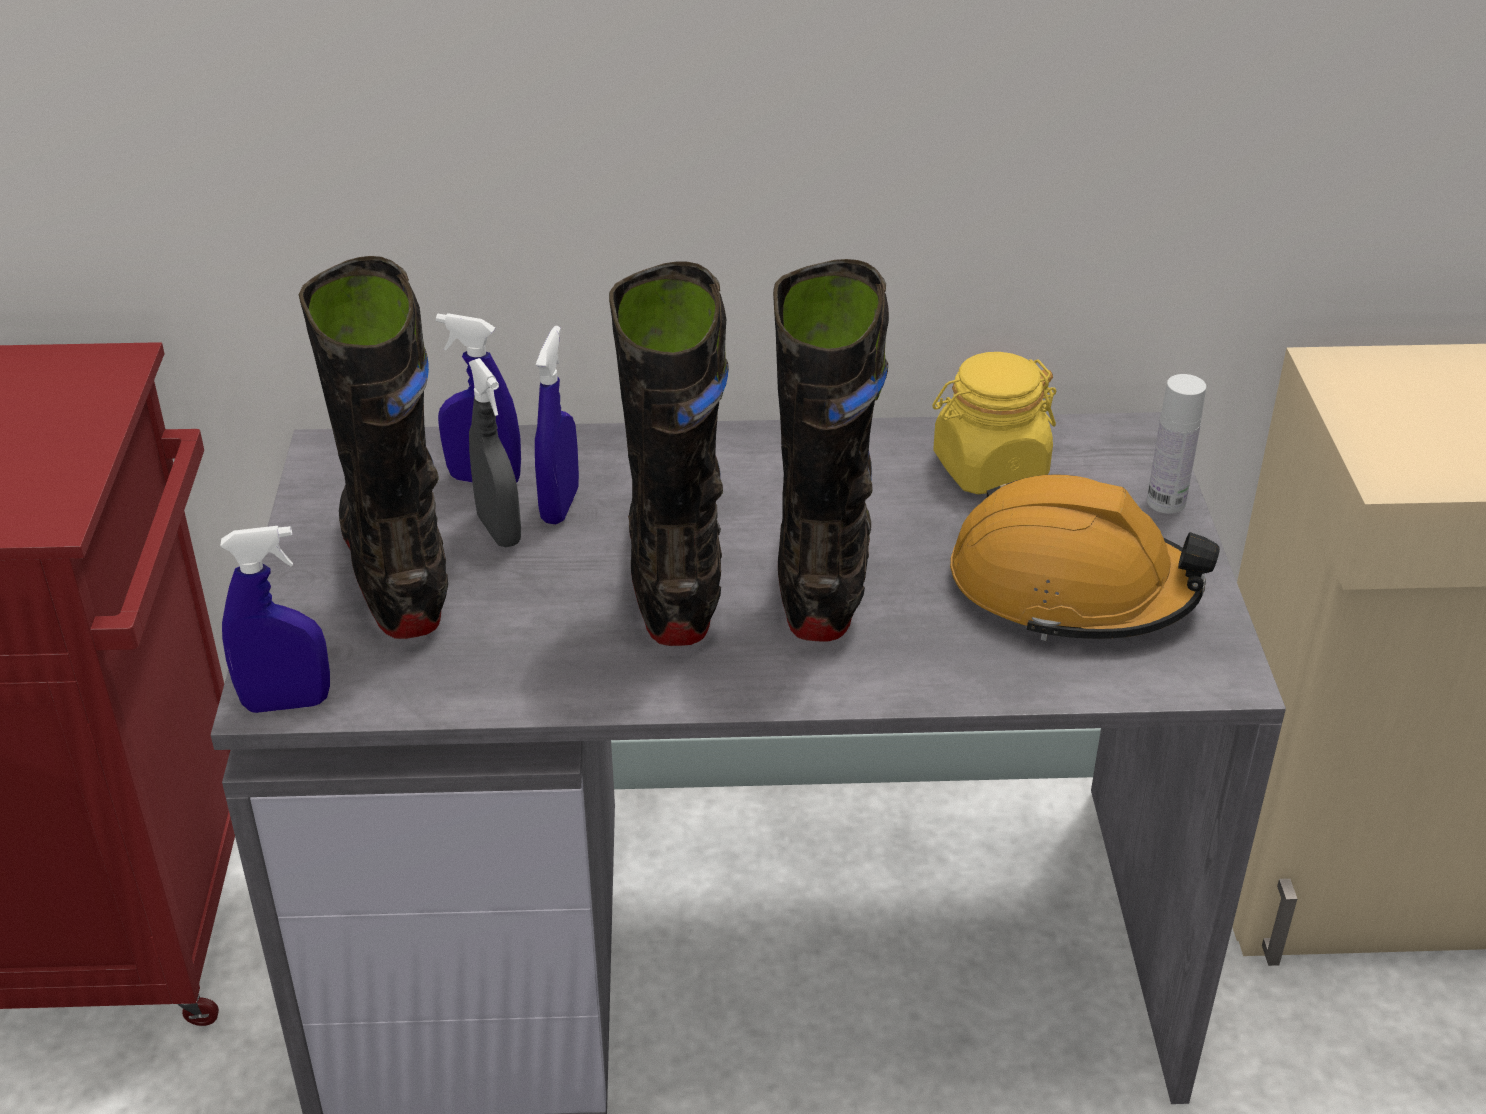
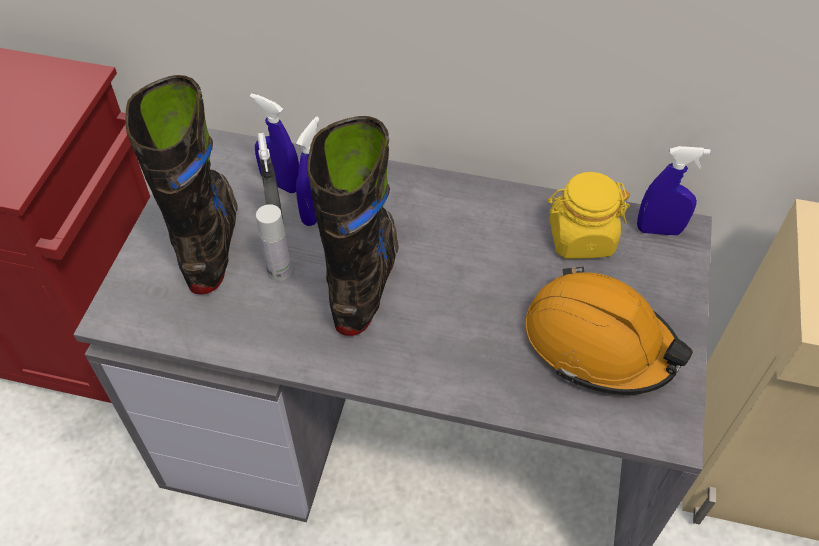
camera: 15 degrees right, 15 degrees up
blue spray bottle [220,526,330,713] -> blue spray bottle moved to [637,146,710,235]
black boot [773,259,889,642] -> none
white bottle [1147,374,1206,514] -> white bottle moved to [256,204,292,281]

